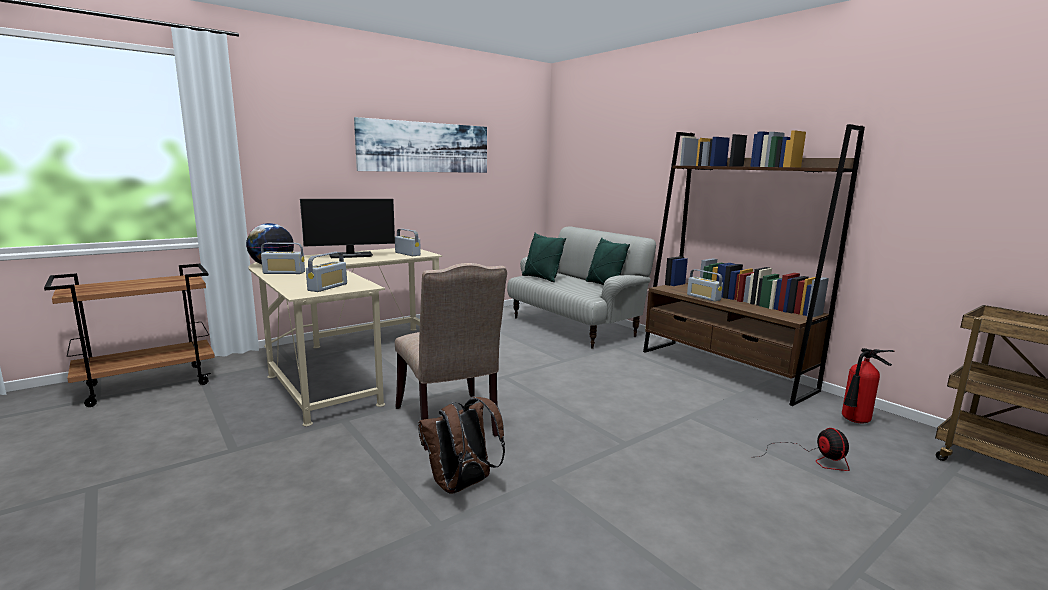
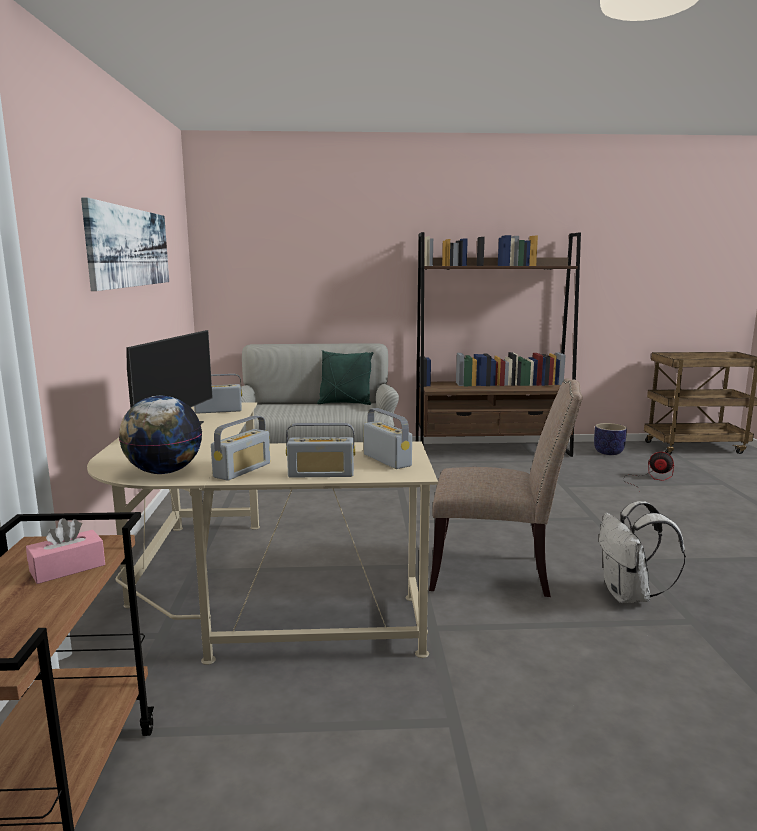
camera: 55 degrees left, 0 degrees up
brown backpack [418,397,505,494] -> white backpack [599,501,686,603]
green pillow [522,233,566,282] -> none
radio [687,269,723,302] -> radio moved to [286,423,355,478]
fire extinguisher [842,348,895,423] -> planter [594,423,627,455]
none -> pink tissue box [26,518,105,584]

